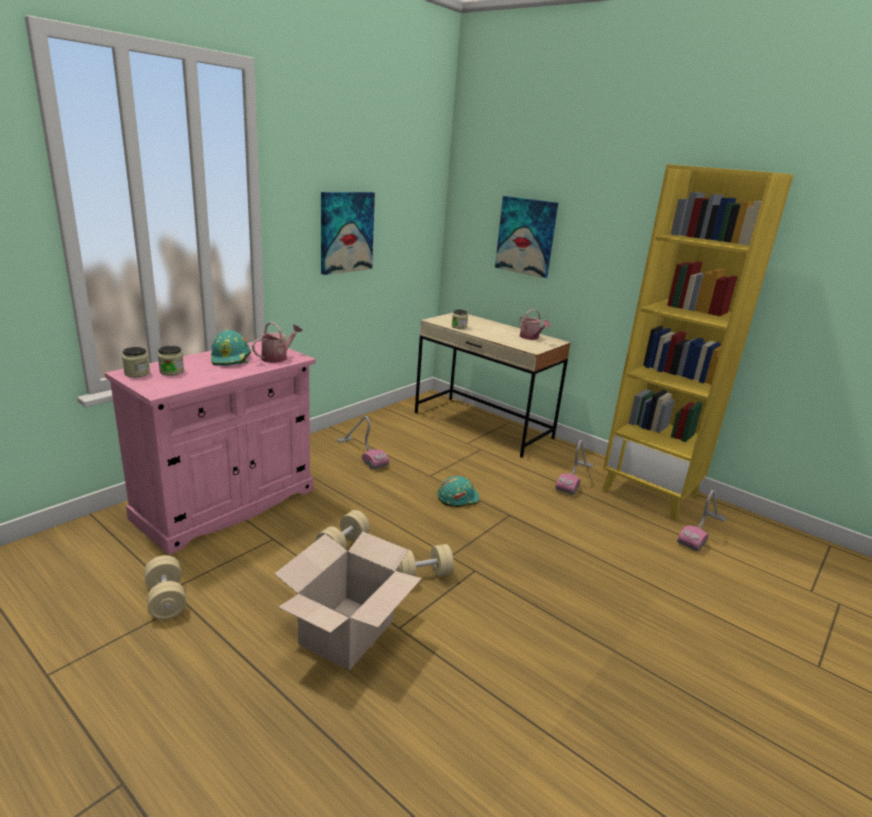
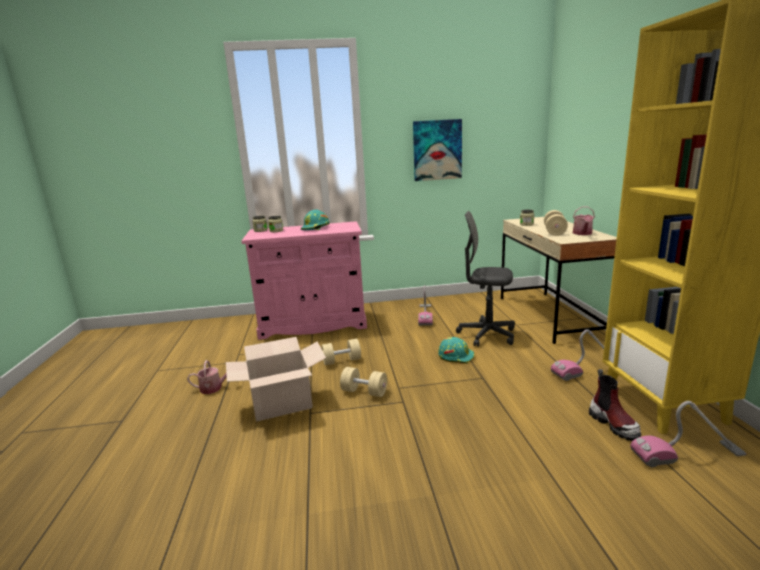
camera: 45 degrees right, 5 degrees down
beige dumbbell [144,555,186,620] -> beige dumbbell moved to [544,210,568,236]
watering can [252,322,303,363] -> watering can moved to [187,360,227,394]
picture [495,196,558,278] -> none
none -> grey office chair [456,211,515,347]
none -> boot [589,369,641,441]

